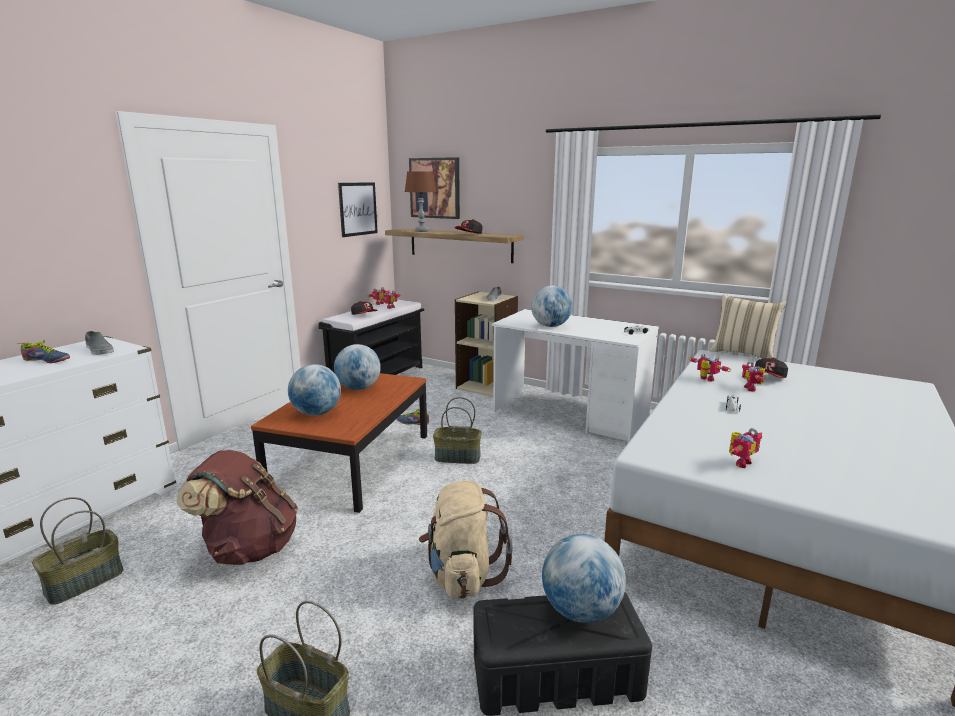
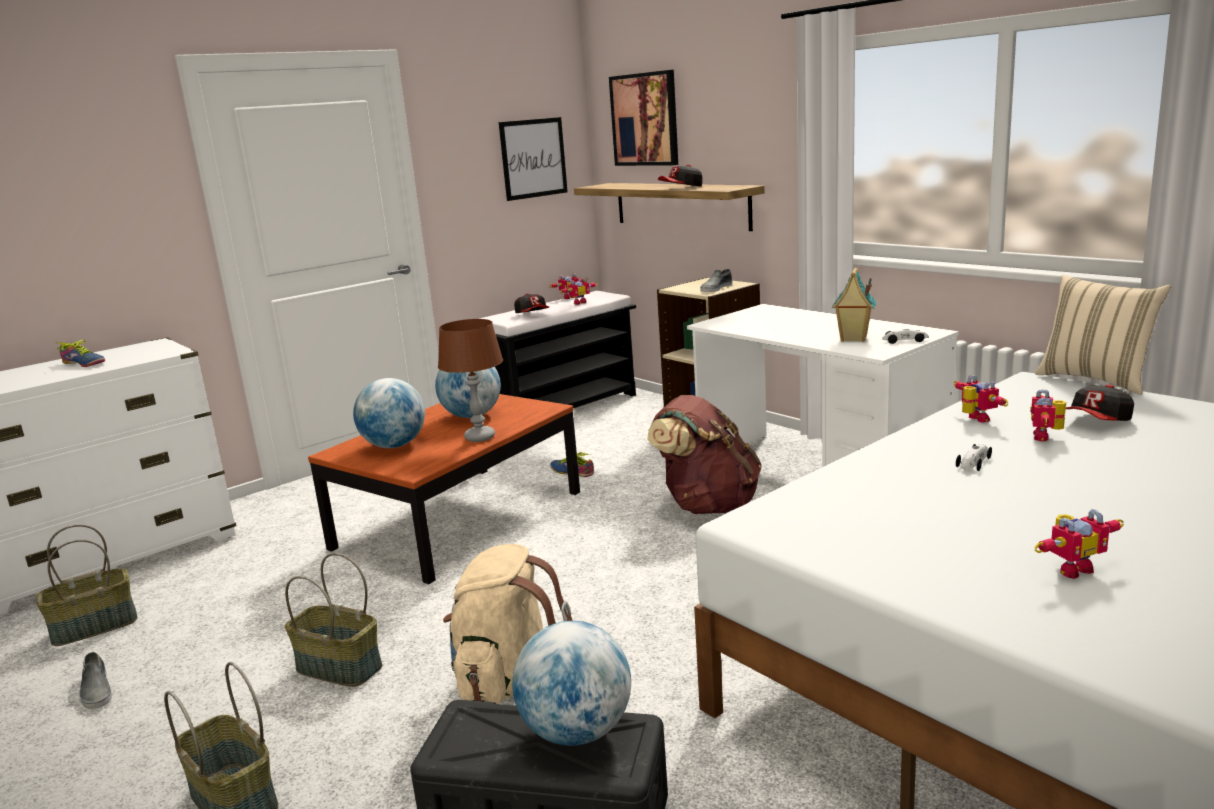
camera: 20 degrees right, 0 degrees up
grey shoe [85,331,114,355] -> grey shoe moved to [79,652,112,709]
brown backpack [177,450,298,565] -> brown backpack moved to [647,395,761,514]
brown table lamp [405,171,437,232] -> brown table lamp moved to [438,319,503,442]
basket [433,397,482,464] -> basket moved to [285,553,382,687]
globe [531,285,573,327] -> none
toy robot [729,428,762,468] -> toy robot moved to [1034,509,1124,579]
none -> toy house [832,267,876,342]

